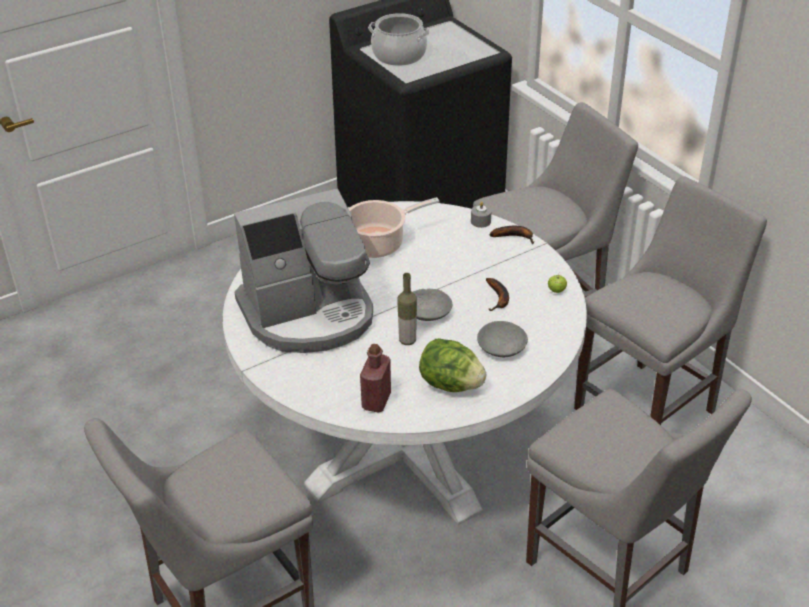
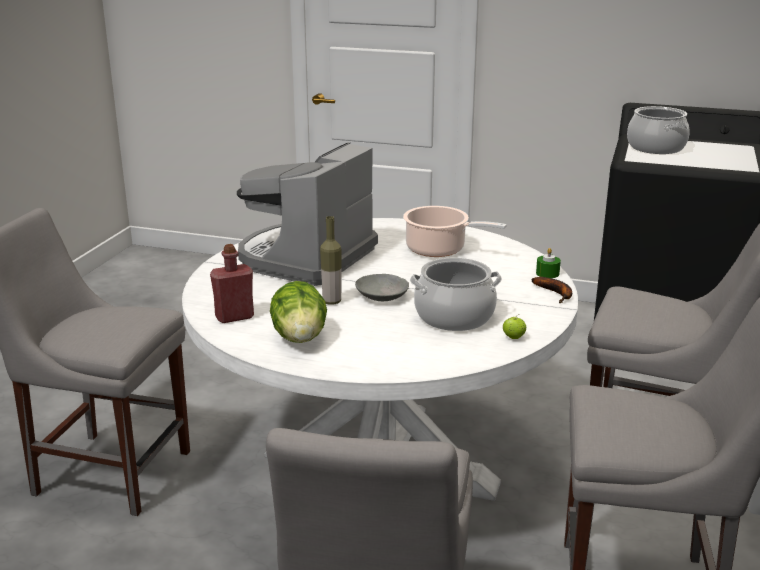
camera: 50 degrees right, 15 degrees down
coffee machine [234,189,373,353] -> coffee machine turned 90 degrees clockwise [237,142,378,286]
grey candle [471,201,491,228] -> green candle [536,248,561,278]
grey bowl [477,321,528,357] -> none
banana [486,278,509,311] -> cooking pot [410,258,502,331]

